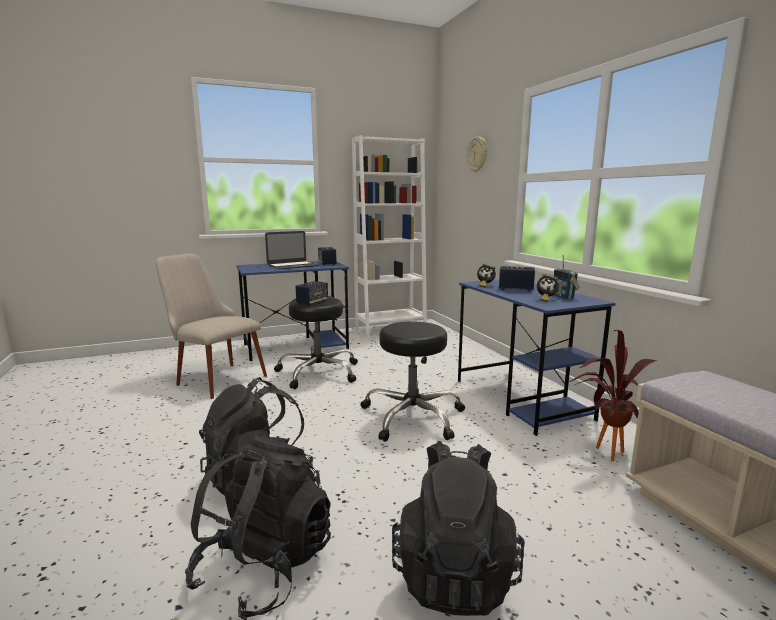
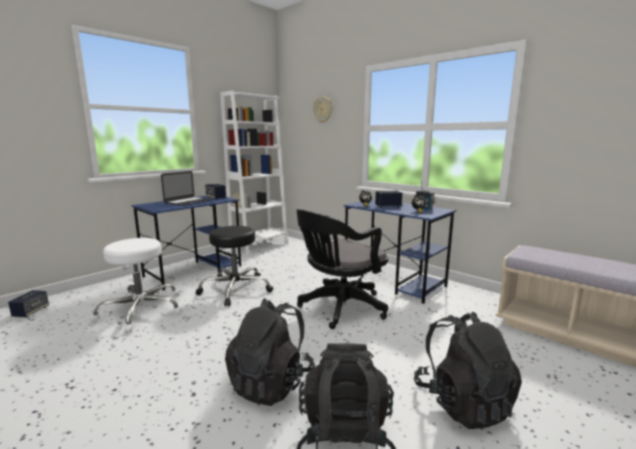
camera: 25 degrees left, 0 degrees up
beige chair [156,254,267,399] -> white stool [90,238,183,333]
speaker [295,281,328,306] -> speaker moved to [8,290,49,318]
black stool [360,321,465,442] -> black office chair [297,209,388,329]
potted plant [569,330,656,461] -> none

